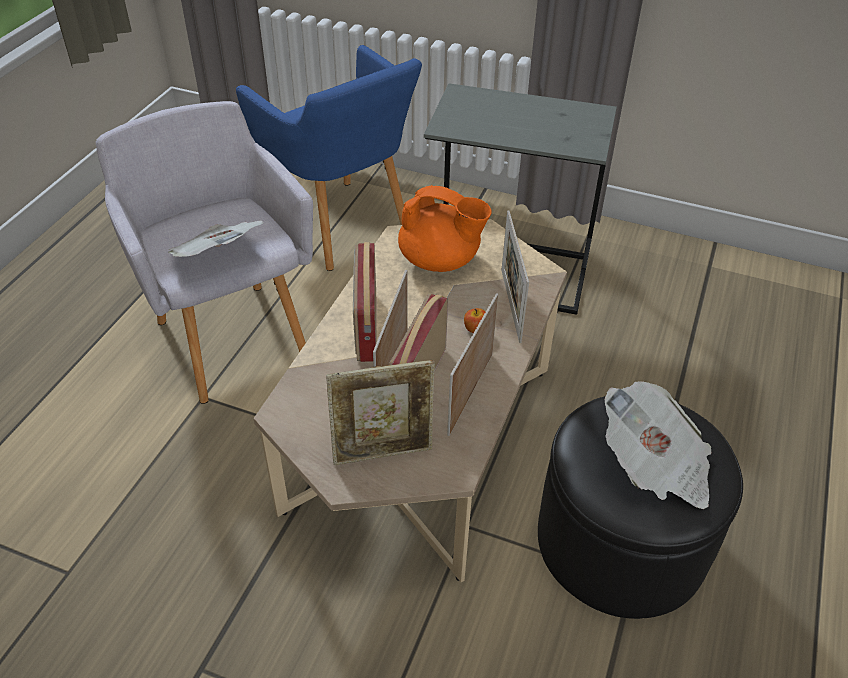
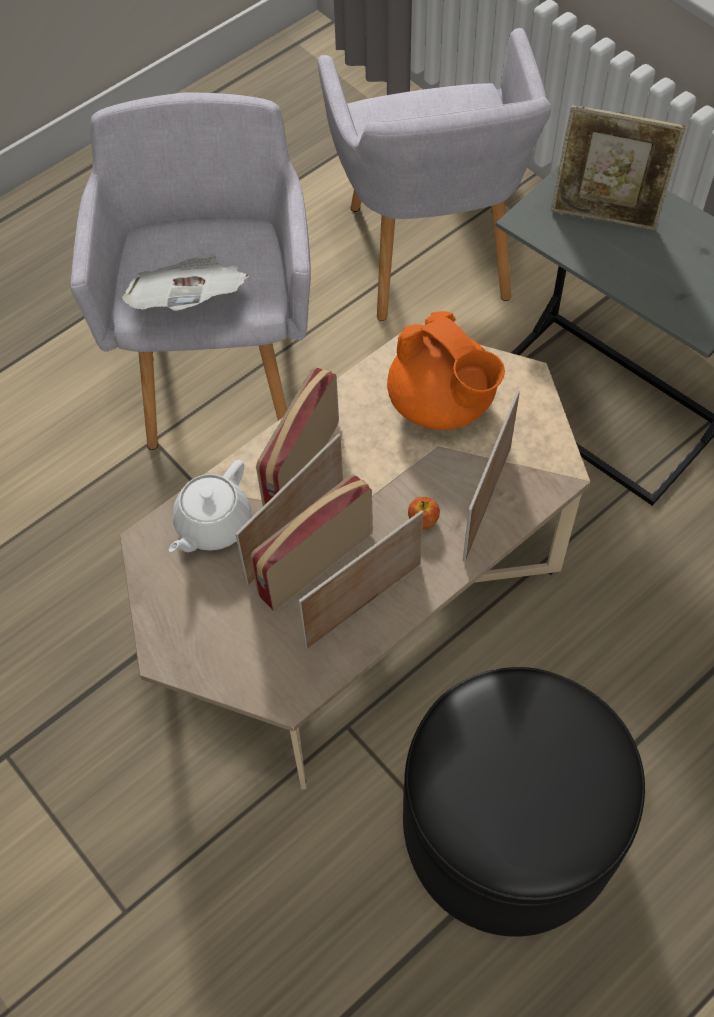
camera: 30 degrees right, 15 degrees up
blue armchair [236,45,422,271] -> grey armchair [318,28,552,321]
picture frame [326,360,435,465] -> picture frame moved to [551,105,686,230]
newspaper [605,381,712,509] -> none
none -> white teapot [169,460,251,552]

